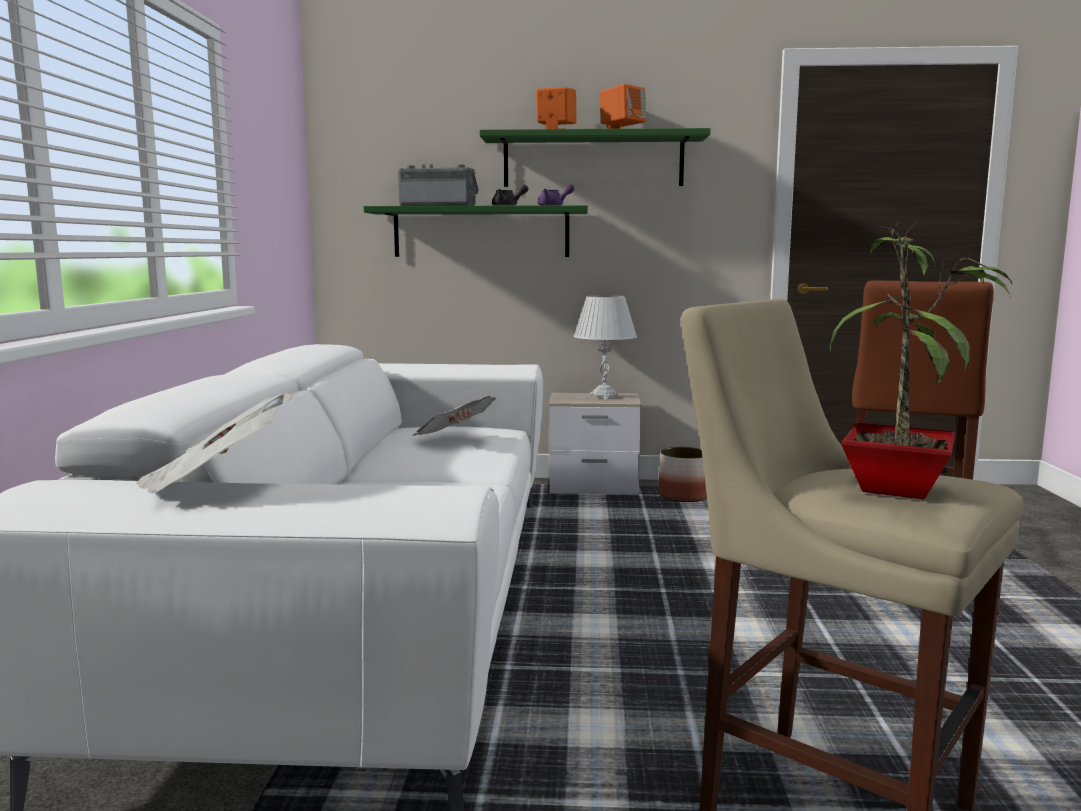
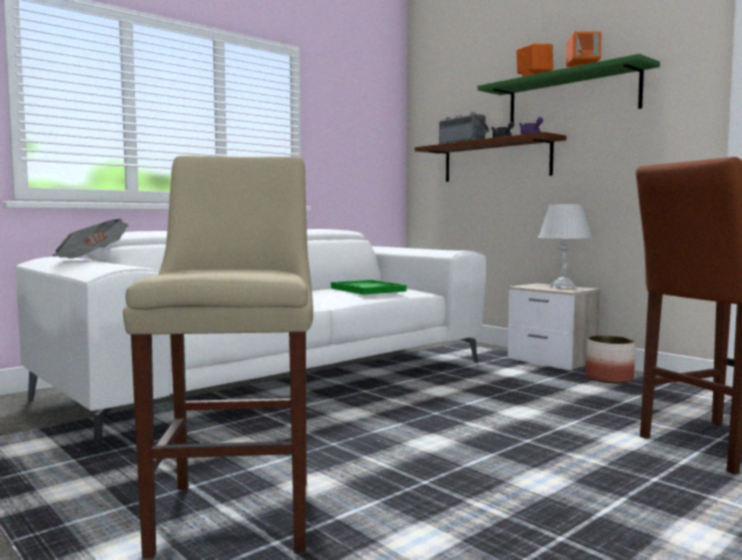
camera: 45 degrees right, 5 degrees down
green shelf [364,205,588,257] -> brown shelf [415,132,566,182]
newspaper [413,396,496,435] -> green tray [331,280,407,295]
potted plant [830,221,1013,499] -> none

